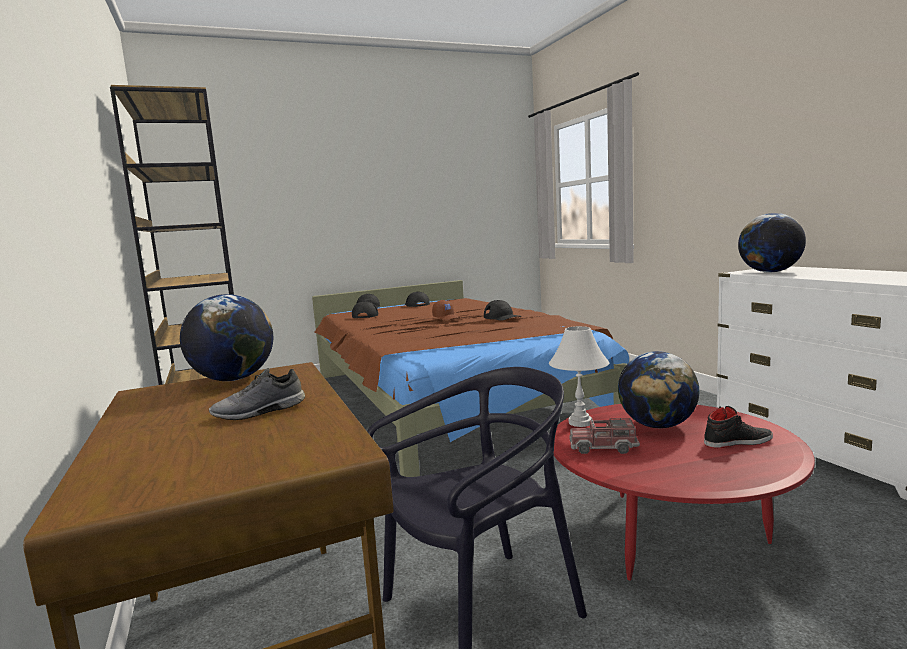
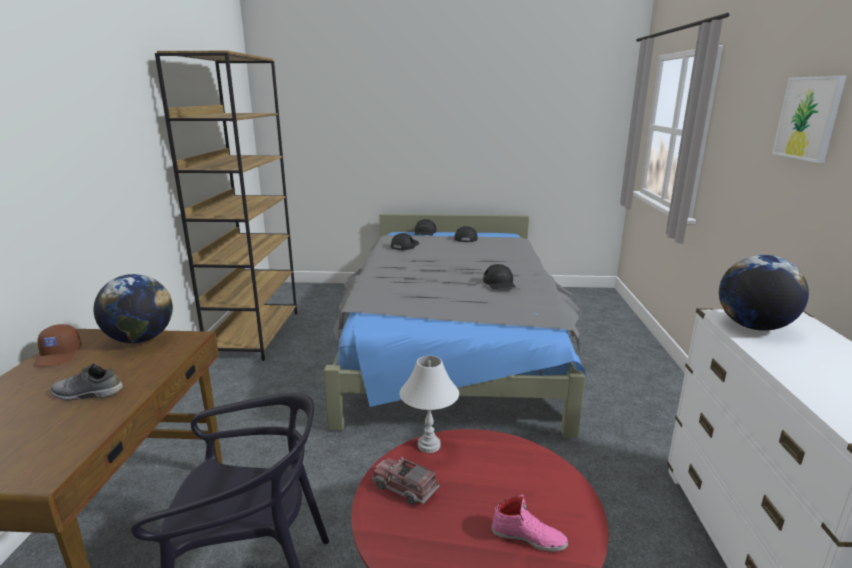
camera: 25 degrees right, 10 degrees up
brown bed [312,280,629,477] -> grey bed [324,214,586,438]
brown cap [432,300,460,320] -> brown cap moved to [33,324,82,367]
globe [618,351,699,428] -> none
black shoe [704,406,773,448] -> pink shoe [491,494,568,552]
none -> picture [772,76,846,163]

